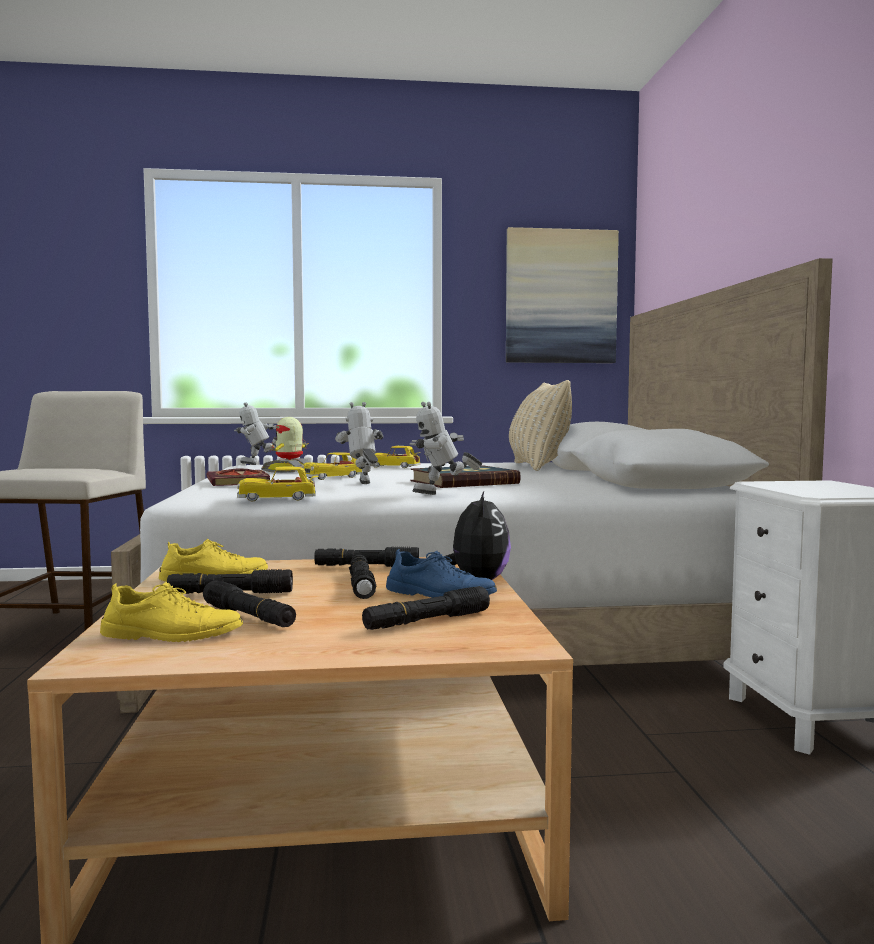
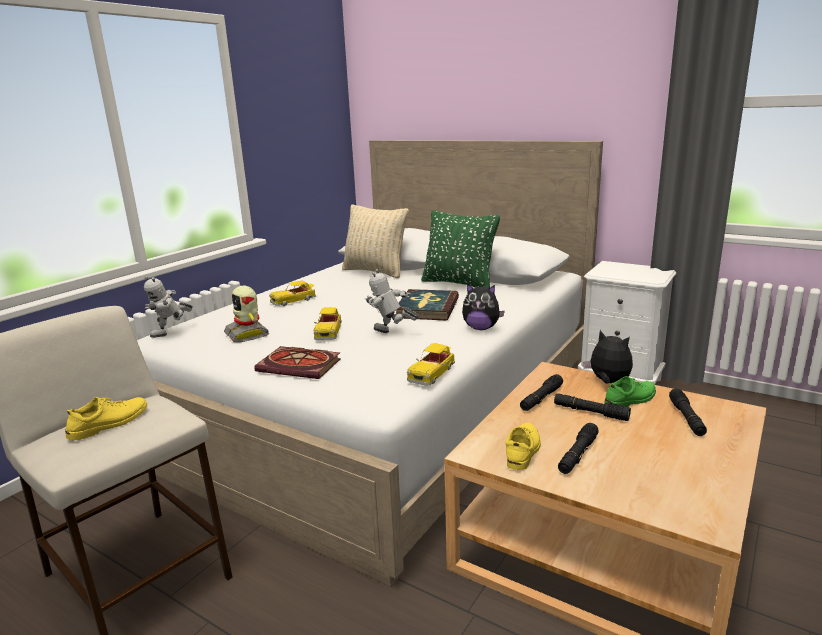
camera: 50 degrees left, 15 degrees up
yellow shoe [100,582,243,642] -> yellow shoe moved to [65,397,147,440]
black flashlight [203,580,296,627] -> none
blue shoe [386,549,497,598] -> green shoe [604,376,656,407]
toy robot [410,402,482,495] -> plush toy [462,284,505,330]
picture [506,227,619,363] -> none
none -> green pillow [421,210,500,289]

